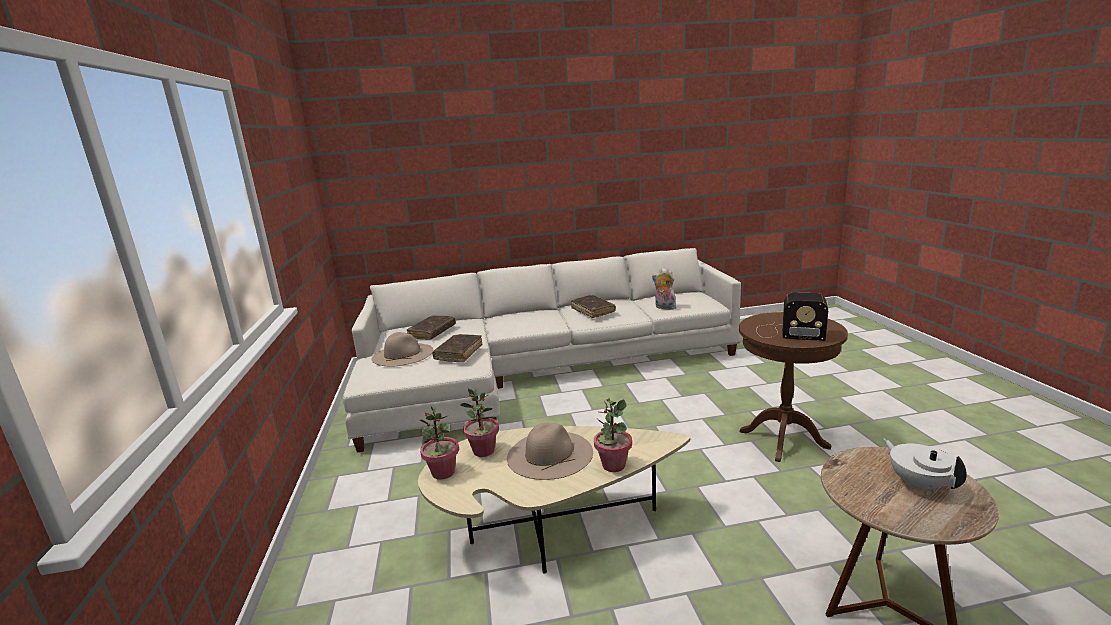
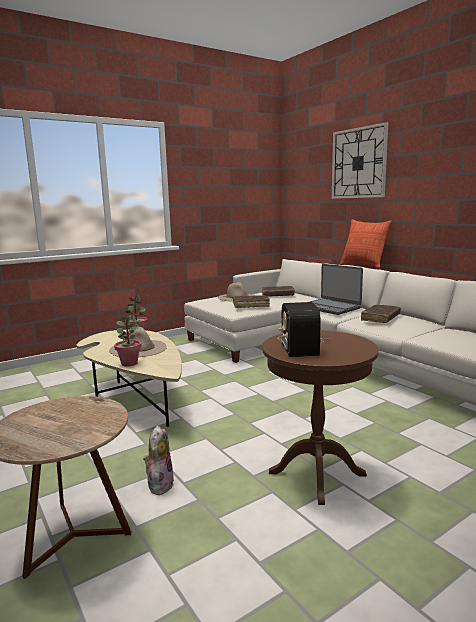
camera: 65 degrees right, 5 degrees down
potted plant [420,405,459,480] -> none
plush toy [652,268,679,310] -> plush toy moved to [143,426,174,495]
white teapot [883,438,967,492] -> none
none -> laptop [310,264,363,315]
none -> wall clock [332,122,388,199]
none -> orange pillow [340,219,392,269]

